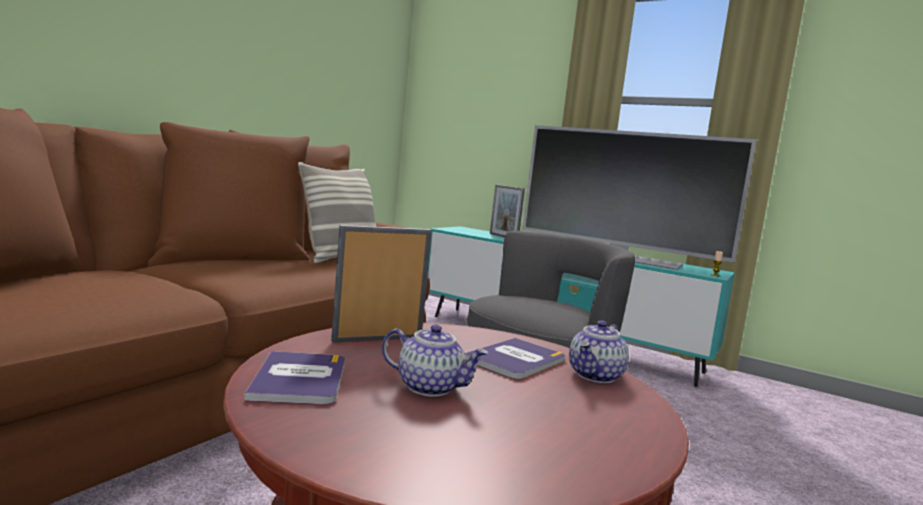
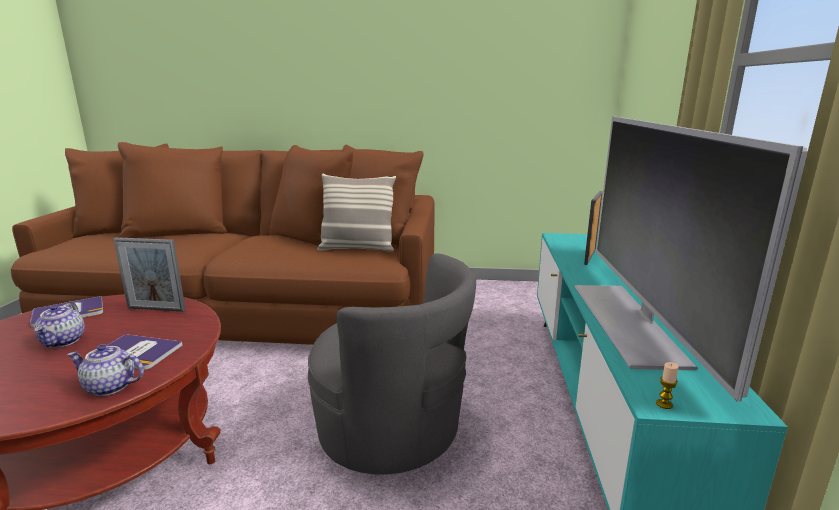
camera: 65 degrees right, 10 degrees up
picture frame [331,225,432,342] -> picture frame turned 150 degrees clockwise [113,237,186,312]

